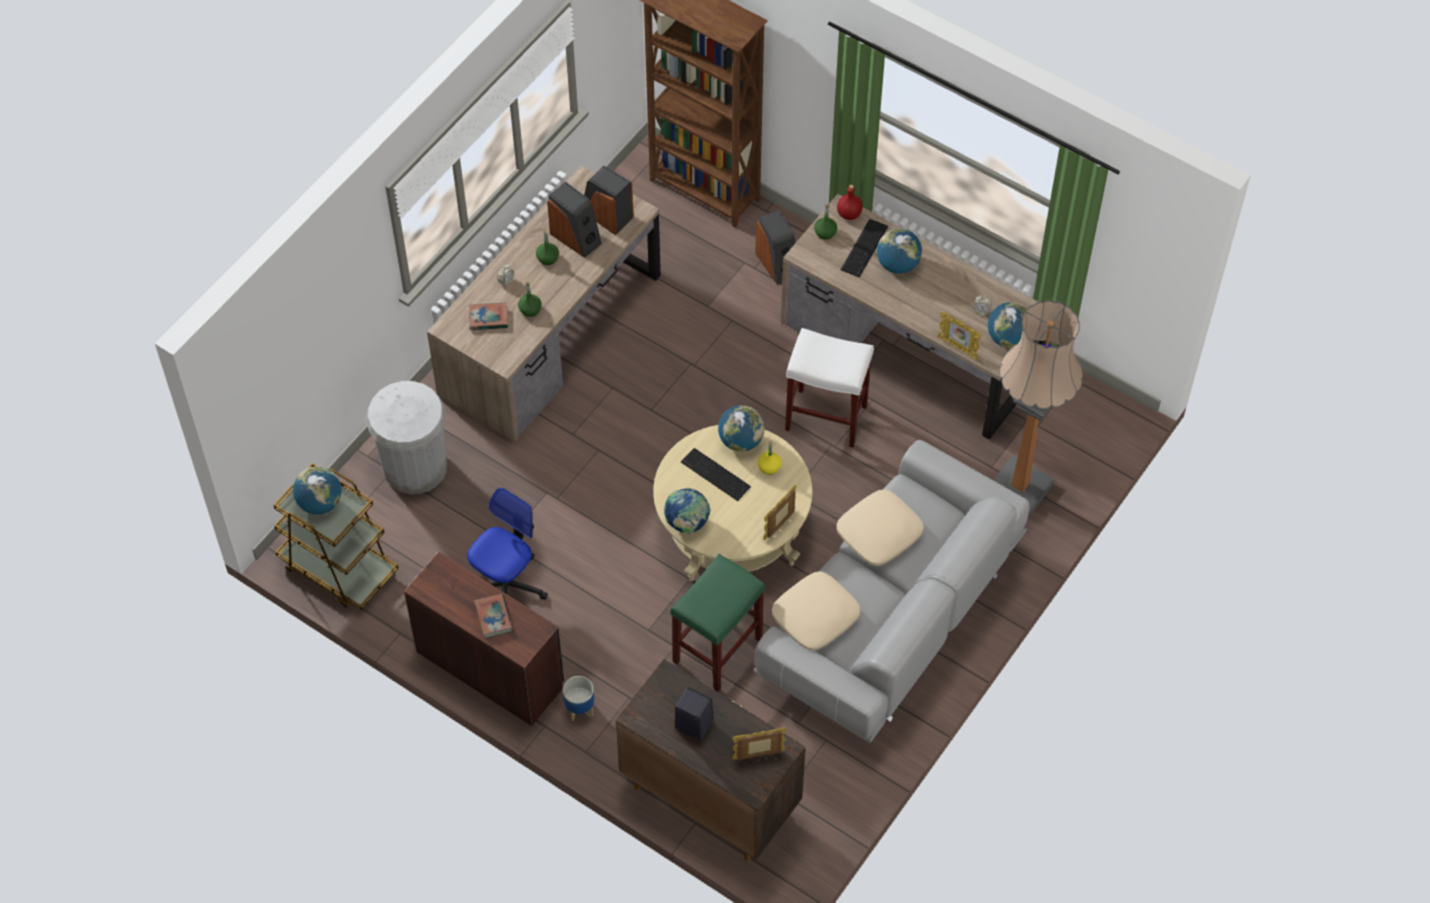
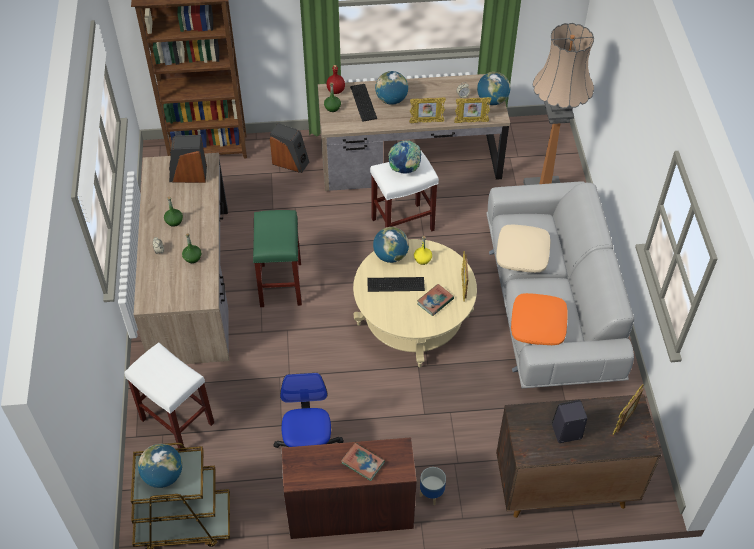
camera: 40 degrees left, 5 degrees down
white trash can [366,381,447,494] -> white stool [124,342,214,451]
book [469,302,508,330] -> book moved to [417,284,454,316]
speaker [547,182,602,258] -> none
globe [664,488,710,534] -> globe moved to [388,140,421,174]
green stool [670,554,765,692] -> green stool moved to [253,210,302,307]
beige pillow [772,572,860,651] -> orange pillow [511,293,568,345]
none -> picture frame [409,98,446,123]

